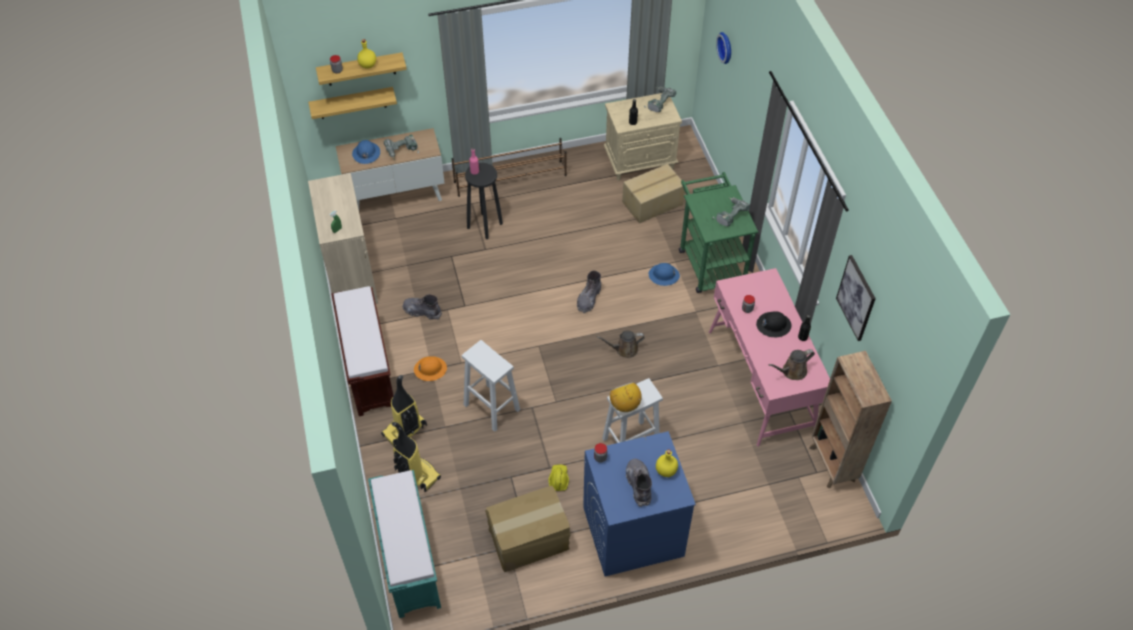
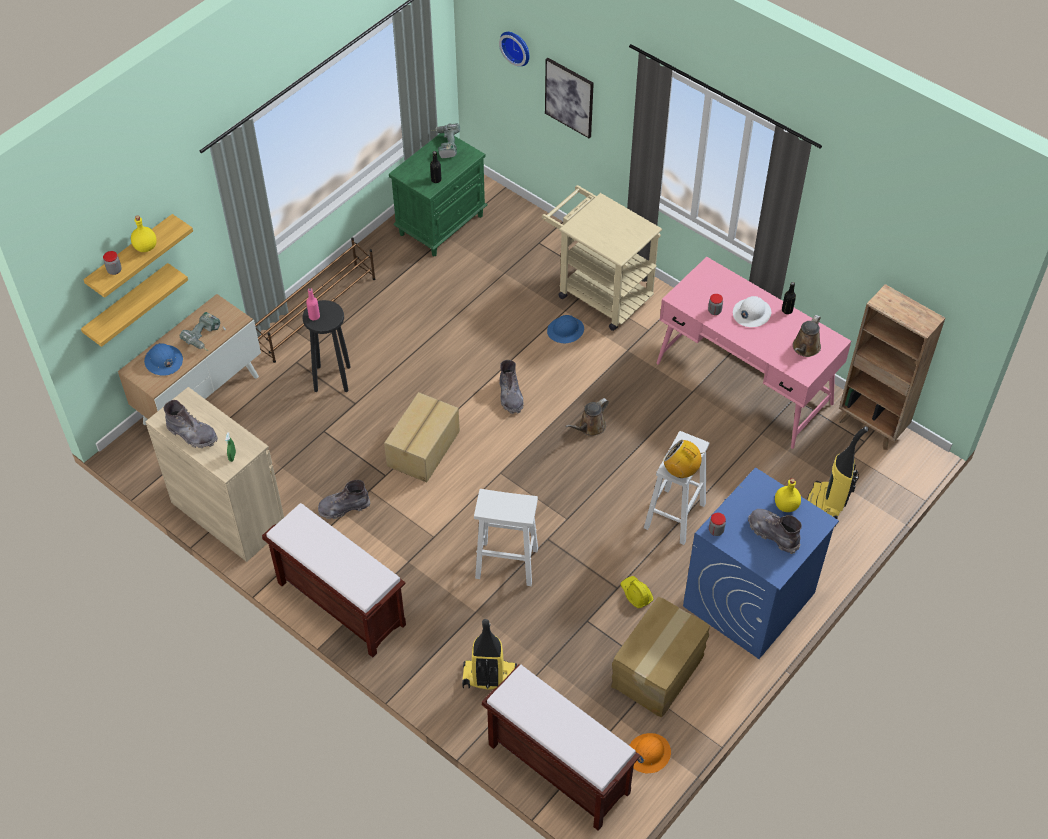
camera: 35 degrees left, 0 degrees up
turquoise bench [368,470,441,618] -> brown bench [482,664,641,831]
vacuum cleaner [381,375,427,446] -> vacuum cleaner moved to [807,426,868,527]
orange hard hat [414,356,447,381] -> orange hard hat moved to [629,733,671,774]
beige nightstand [604,93,682,180] -> green nightstand [389,133,488,256]
cardboard box [622,164,685,223] -> cardboard box moved to [384,392,460,482]
green cart [679,172,758,293] -> beige cart [542,185,662,331]
power drill [713,197,750,226] -> none
black hard hat [756,311,792,337] -> white hard hat [733,296,771,327]
picture [836,255,876,341] -> picture moved to [545,58,594,138]
none -> grey boot [164,400,218,448]

